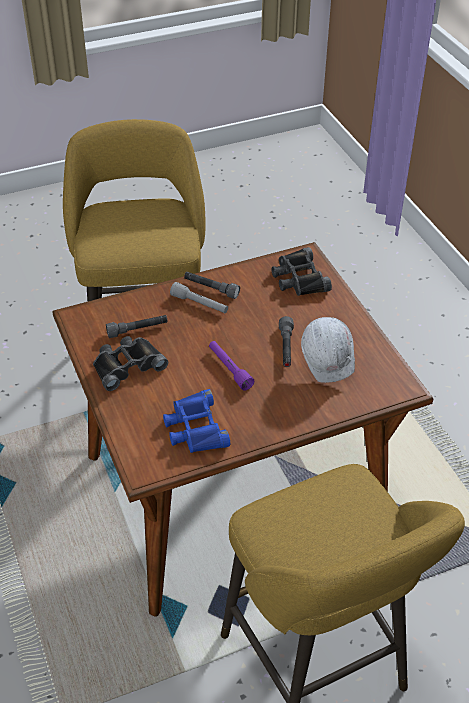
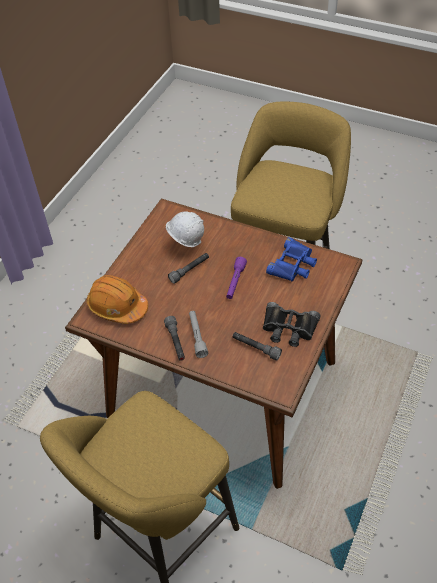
camera: 130 degrees left, 5 degrees up
black binoculars [272,247,332,296] -> orange hard hat [87,275,148,324]

